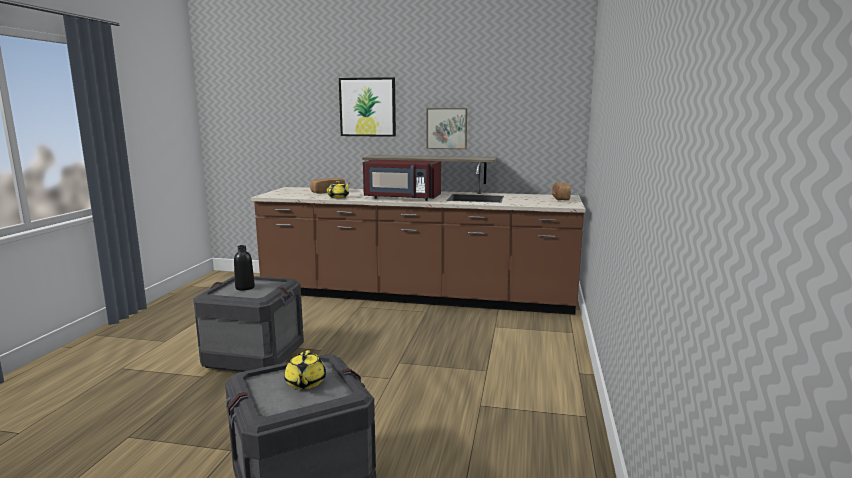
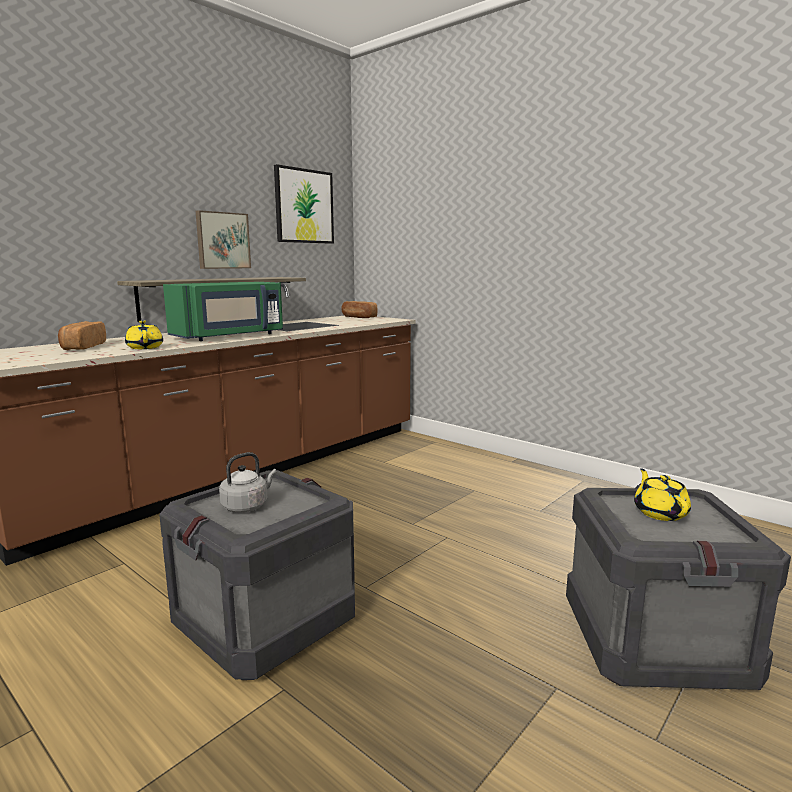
camera: 60 degrees left, 0 degrees up
black bottle [234,245,255,291] -> grey kettle [219,452,277,512]
yellow teapot [284,350,326,389] -> yellow teapot turned 120 degrees counterclockwise [634,468,691,521]
picture [339,77,396,137] -> picture moved to [274,164,334,244]
red microwave [363,160,441,201] -> green microwave [163,282,283,341]

